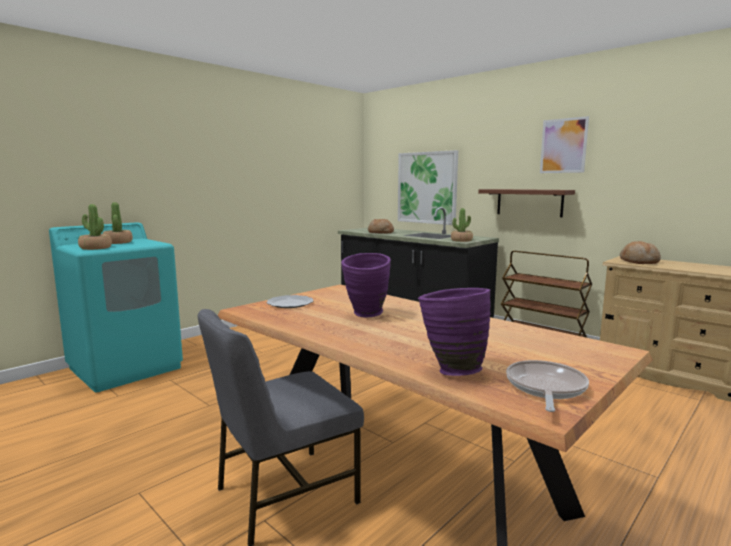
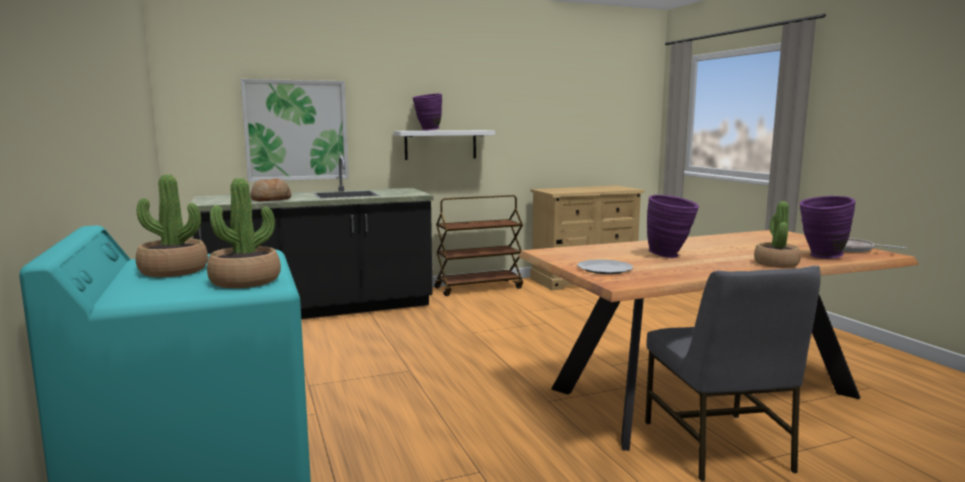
camera: 65 degrees left, 0 degrees up
potted plant [451,208,473,242] -> potted plant moved to [754,201,801,268]
brown shelf [478,189,575,217] -> white shelf [394,130,495,160]
picture [540,116,589,173] -> none
bread [620,241,661,264] -> none
none -> purple vase [413,93,442,131]

